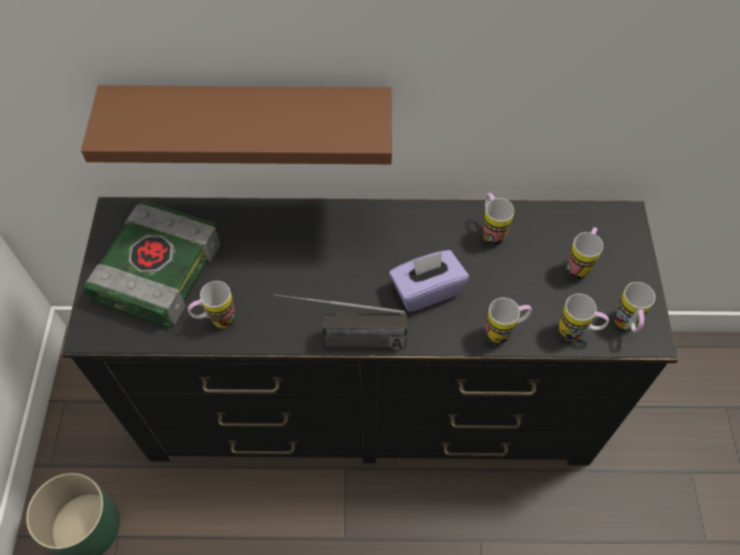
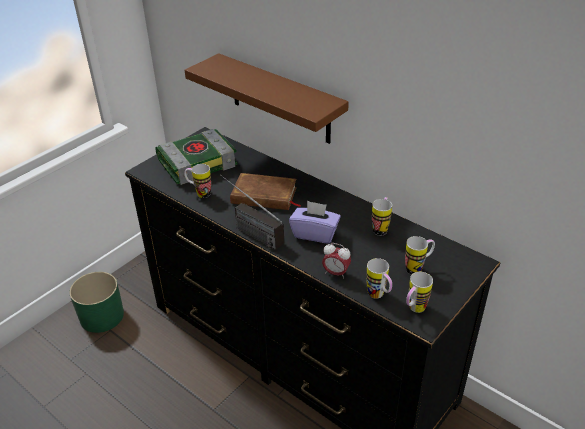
camera: 40 degrees right, 20 degrees down
mug [486,298,532,345] -> alarm clock [322,243,351,279]
none -> brown book [230,173,301,210]

